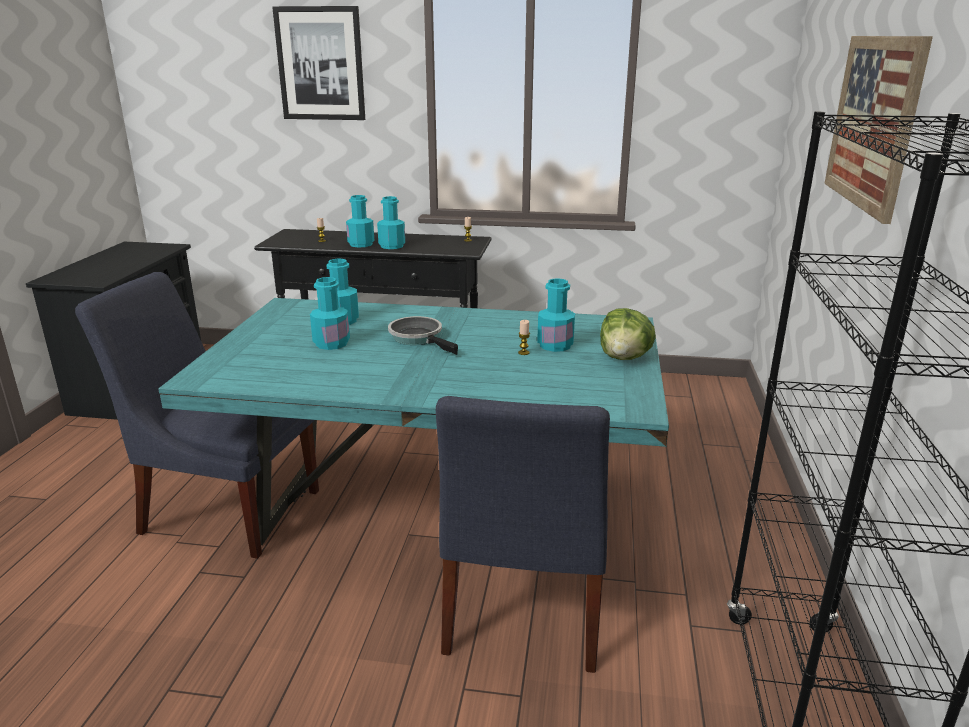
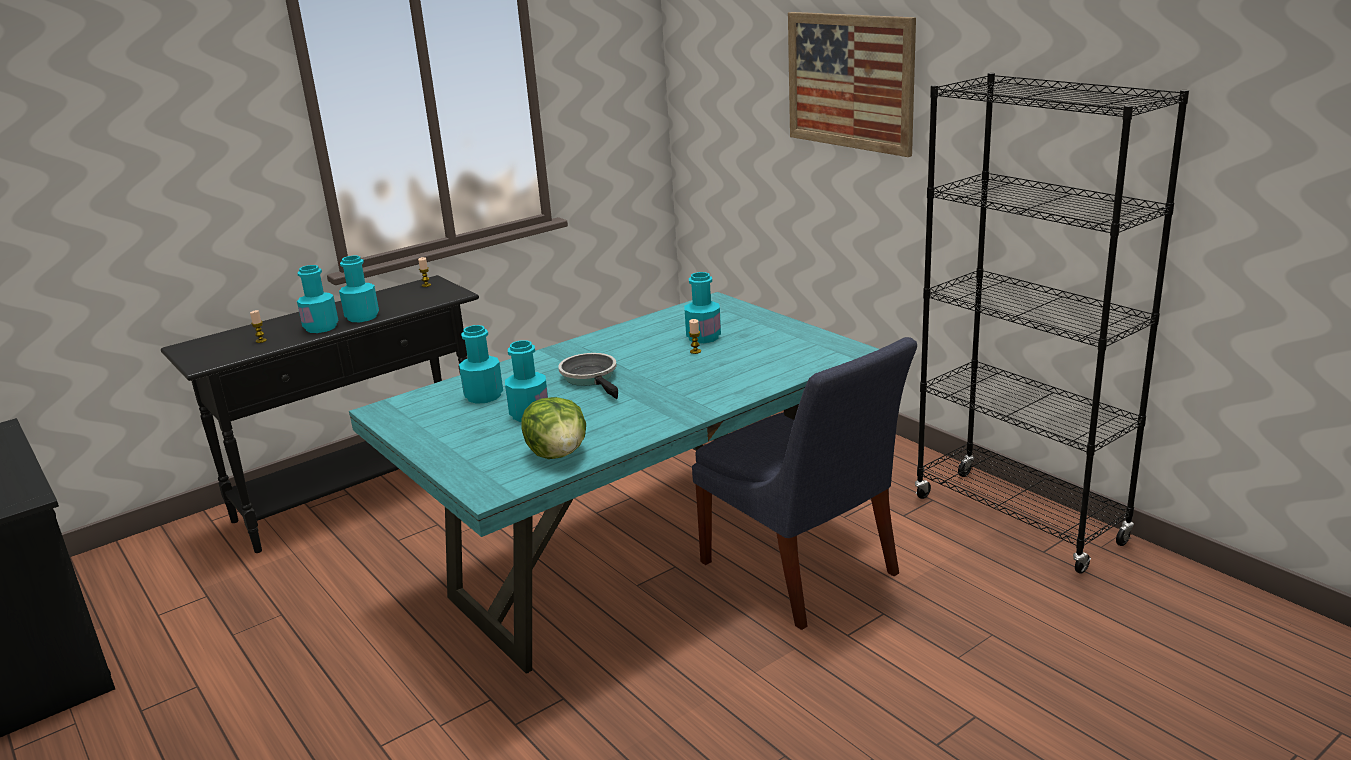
camera: 45 degrees left, 0 degrees up
blue chair [75,272,319,559] -> none
picture [272,6,365,120] -> none
frying pan [388,316,458,355] -> frying pan turned 60 degrees clockwise [558,353,618,399]
lettuce [600,308,656,360] -> lettuce moved to [522,397,586,459]

